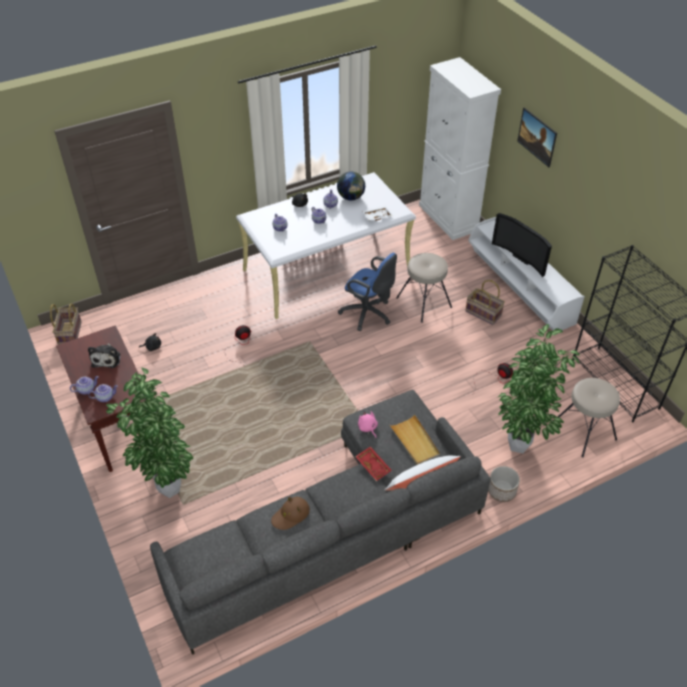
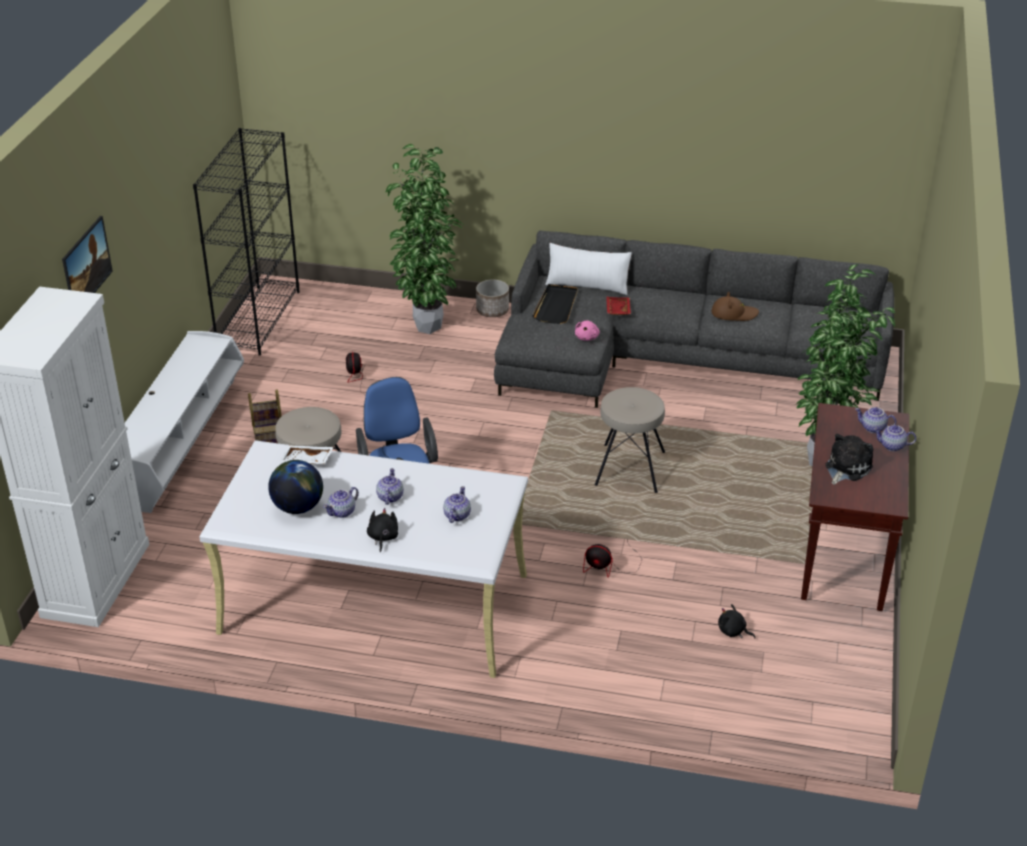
camera: 140 degrees left, 10 degrees down
basket [50,303,82,345] -> none
beige tray [390,414,440,464] -> black tray [532,284,578,324]
television [492,213,552,277] -> none
beige stool [558,378,620,458] -> beige stool moved to [595,387,665,493]

